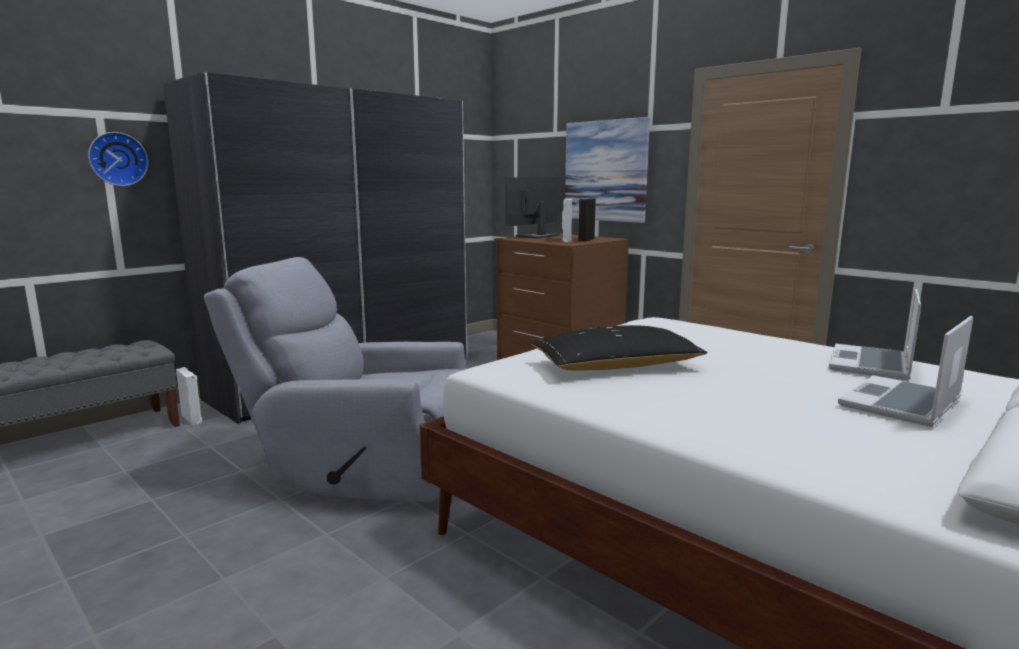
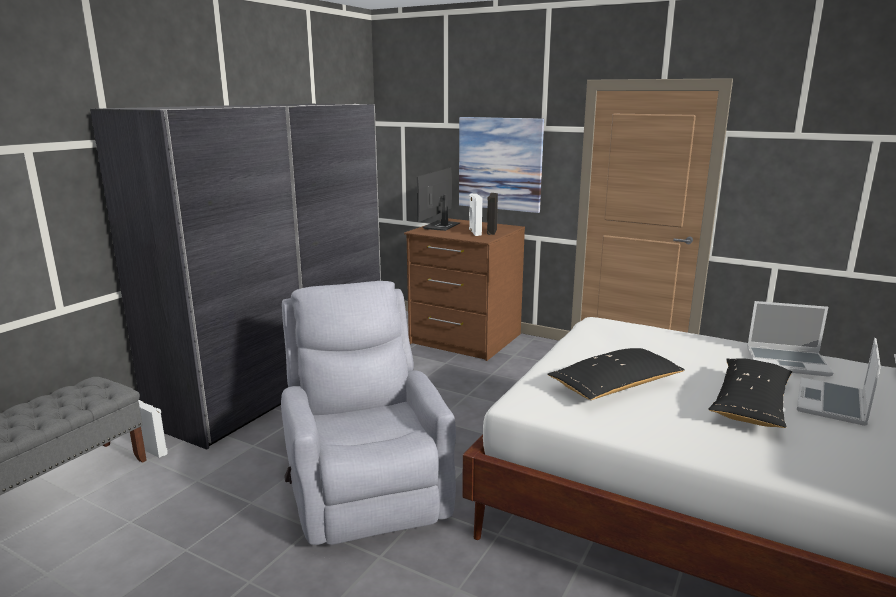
camera: 15 degrees left, 5 degrees up
wall clock [88,132,148,186] -> none
grey armchair [204,257,466,502] -> grey armchair turned 75 degrees clockwise [281,281,456,545]
laptop [829,289,921,380] -> laptop turned 90 degrees counterclockwise [747,301,833,377]
none -> black pillow [708,358,792,428]

